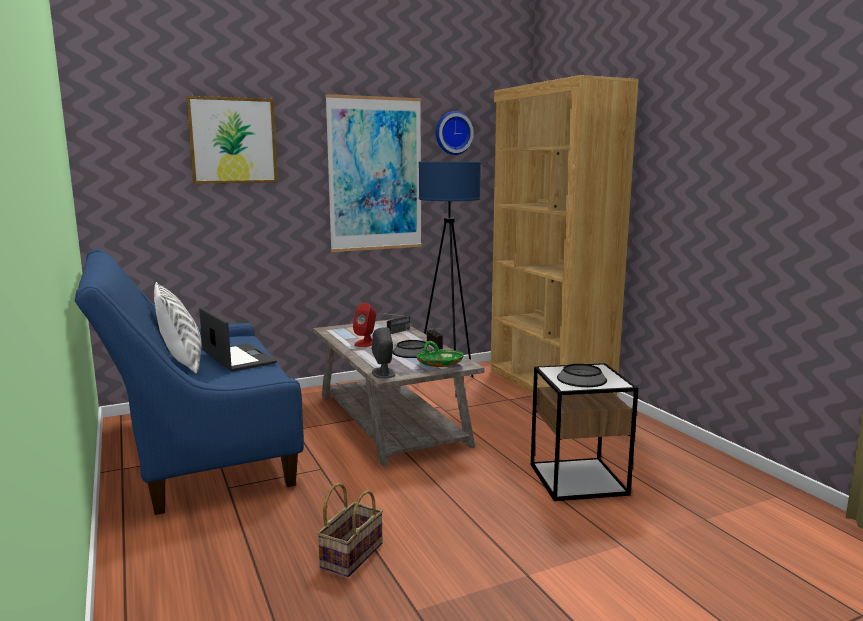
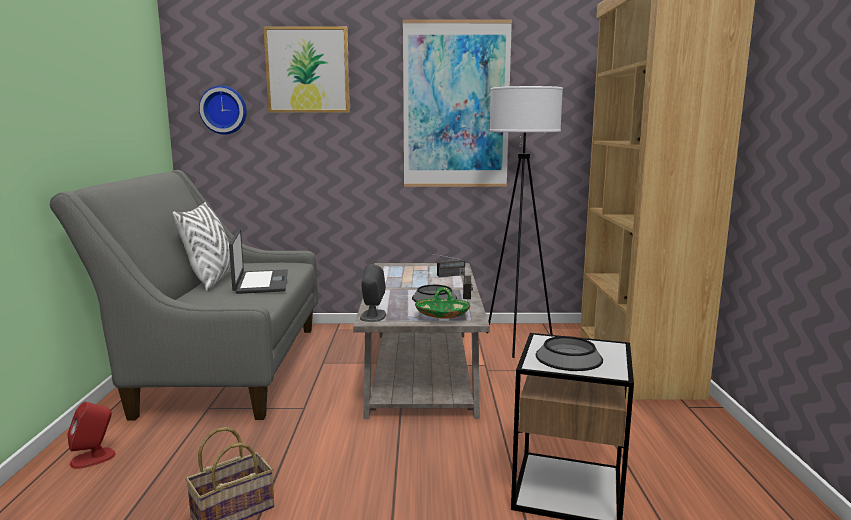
camera: 25 degrees right, 0 degrees up
blue sofa [75,249,304,515] -> grey sofa [49,170,318,420]
red speaker [353,303,376,347] -> red speaker moved to [68,402,115,469]
blue floor lamp [419,161,481,395] -> white floor lamp [486,86,563,358]
wall clock [436,111,474,155] -> wall clock moved to [199,85,247,135]

